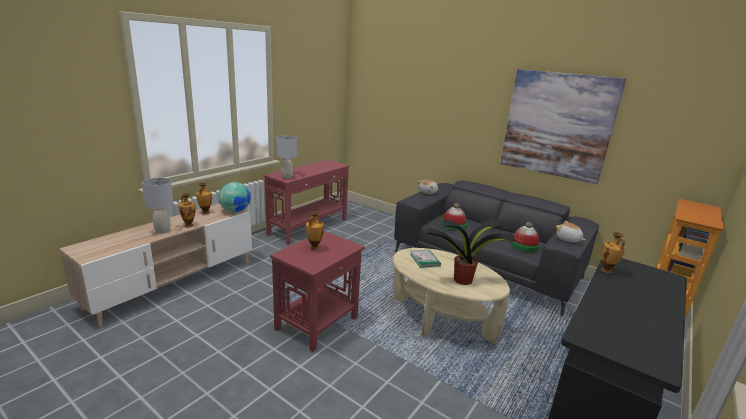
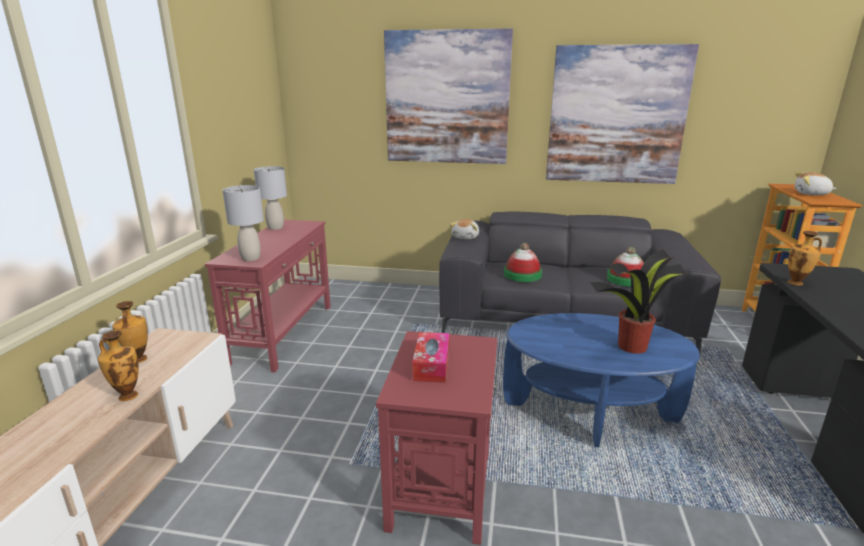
camera: 25 degrees left, 0 degrees up
grey table lamp [142,178,173,234] -> grey table lamp moved to [254,166,287,230]
globe [218,182,251,213] -> none
vase [306,211,324,250] -> tissue box [412,332,450,383]
beige coffee table [392,248,510,344] -> blue coffee table [503,313,700,447]
book [410,250,441,268] -> none
plush toy [556,221,585,242] -> plush toy moved to [795,172,837,195]
none -> picture [384,28,513,164]

